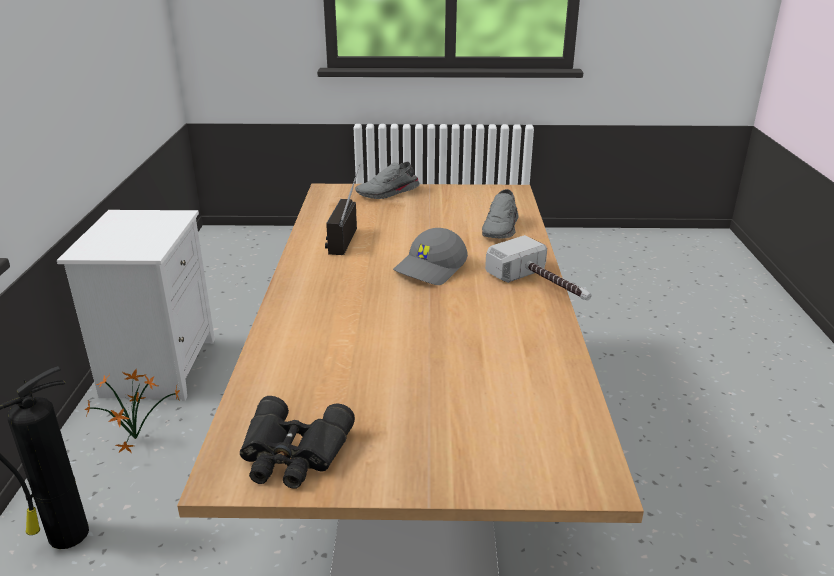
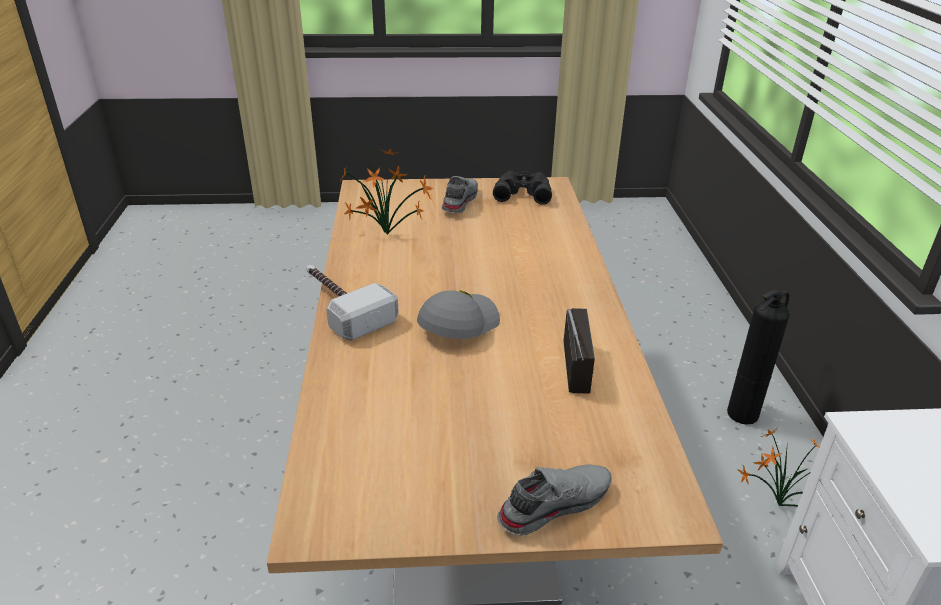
camera: 175 degrees right, 5 degrees up
grey shoe [482,189,519,238] -> grey shoe moved to [442,176,478,213]
none -> potted plant [340,149,433,235]

